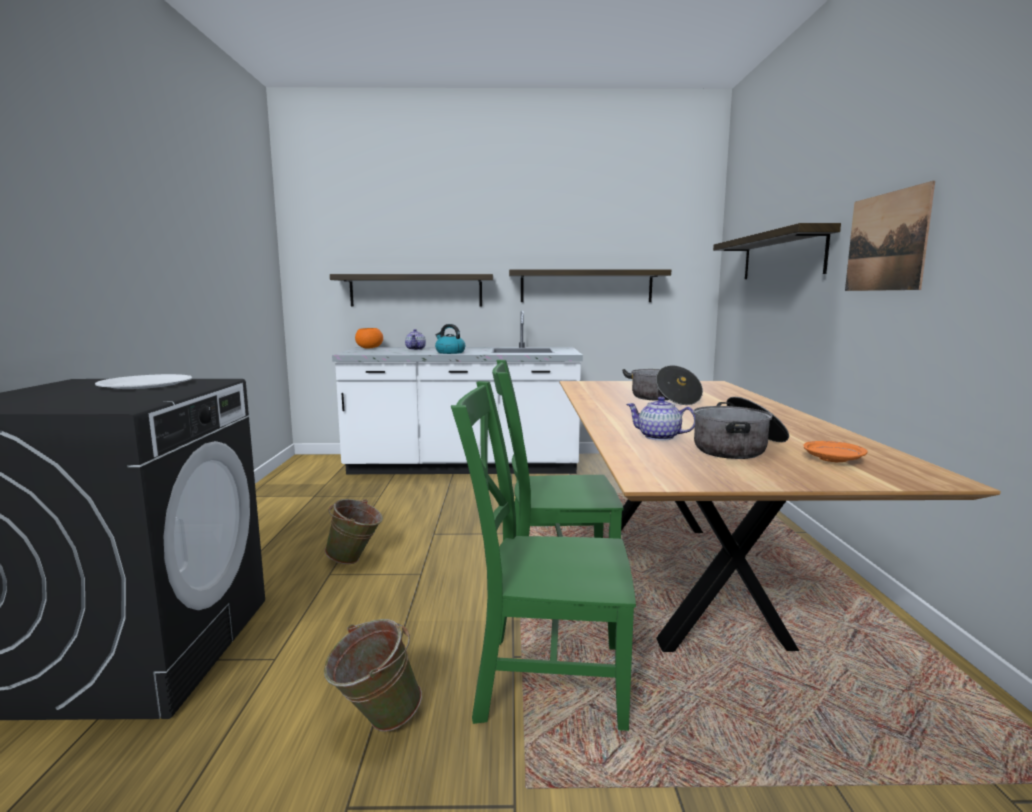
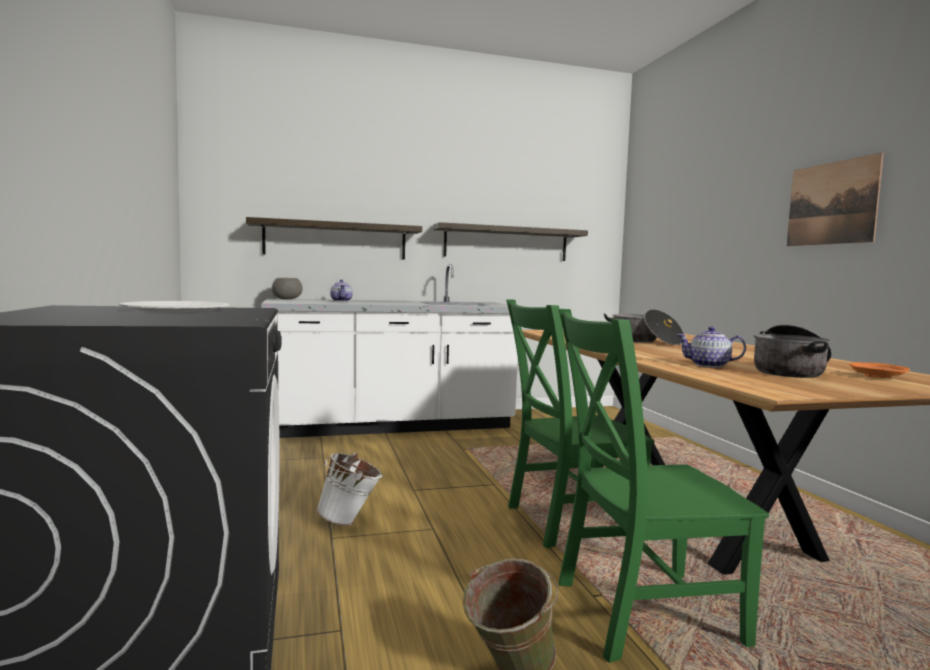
camera: 15 degrees left, 5 degrees down
green bucket [325,499,383,564] -> white bucket [316,453,382,526]
orange bowl [355,328,383,349] -> grey bowl [272,278,303,300]
kettle [435,324,465,354] -> none
shelf [713,223,841,279] -> none

